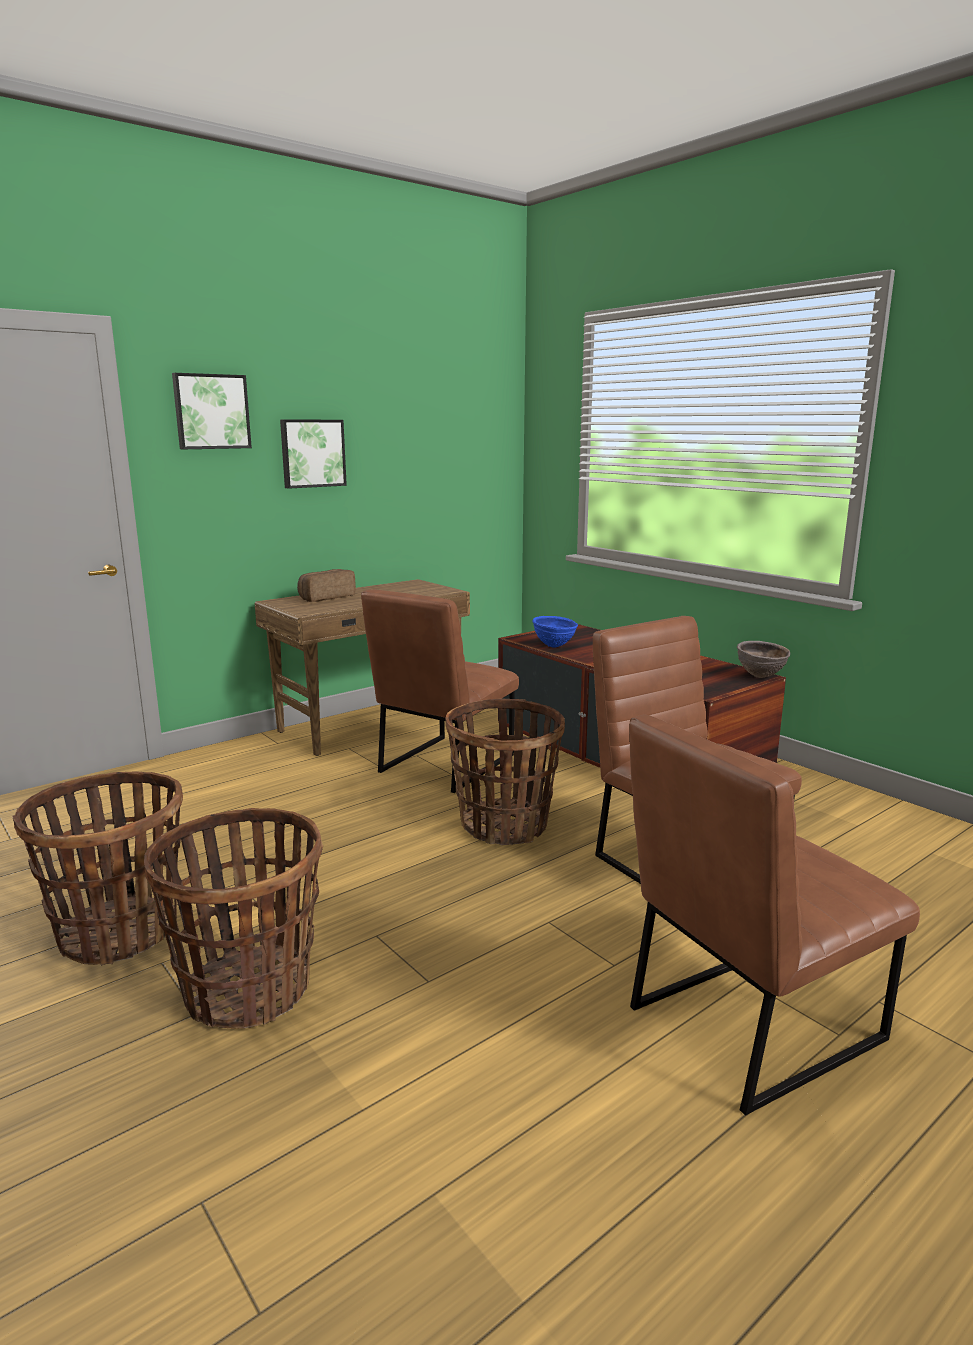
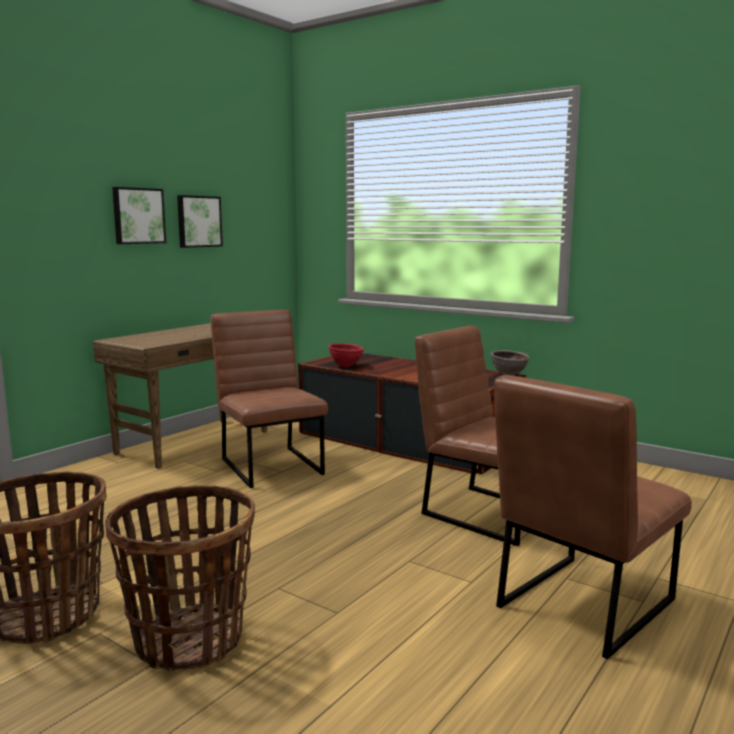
camera: 15 degrees left, 5 degrees down
picture [172,373,252,449] -> picture moved to [177,195,223,248]
bread [297,569,356,602] -> none
brown chair [361,589,519,793] -> brown chair turned 135 degrees clockwise [211,309,328,488]
basket [446,699,565,845] -> none
blue bowl [533,616,578,648] -> red bowl [328,343,364,367]

